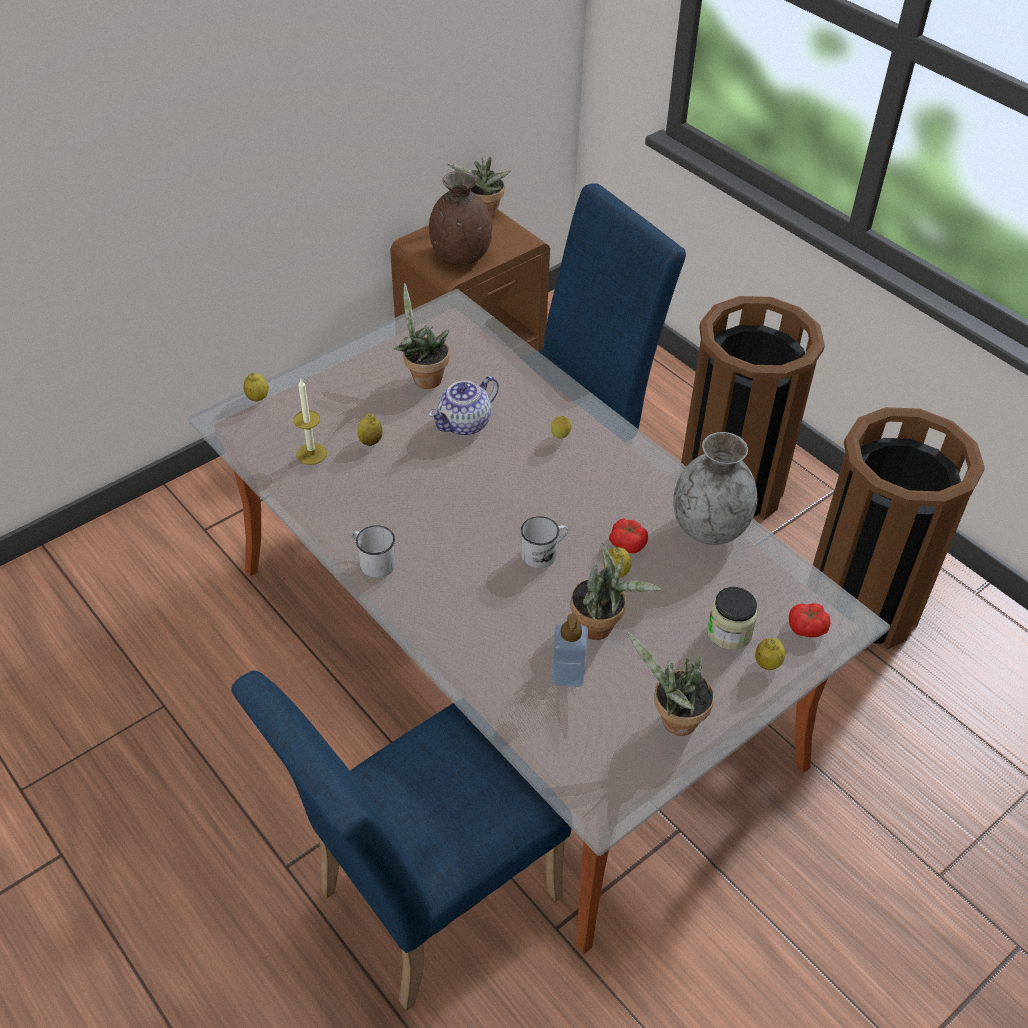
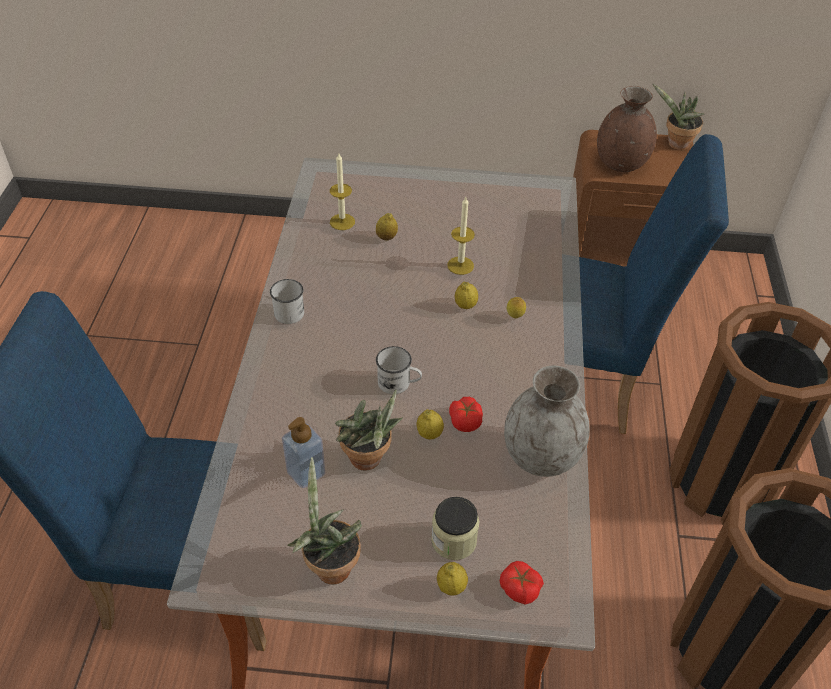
camera: 45 degrees right, 0 degrees up
lemon [243,373,269,402] -> lemon moved to [455,282,478,309]
potted plant [394,284,450,389] -> none
teapot [428,376,499,436] -> candle [447,197,475,275]

